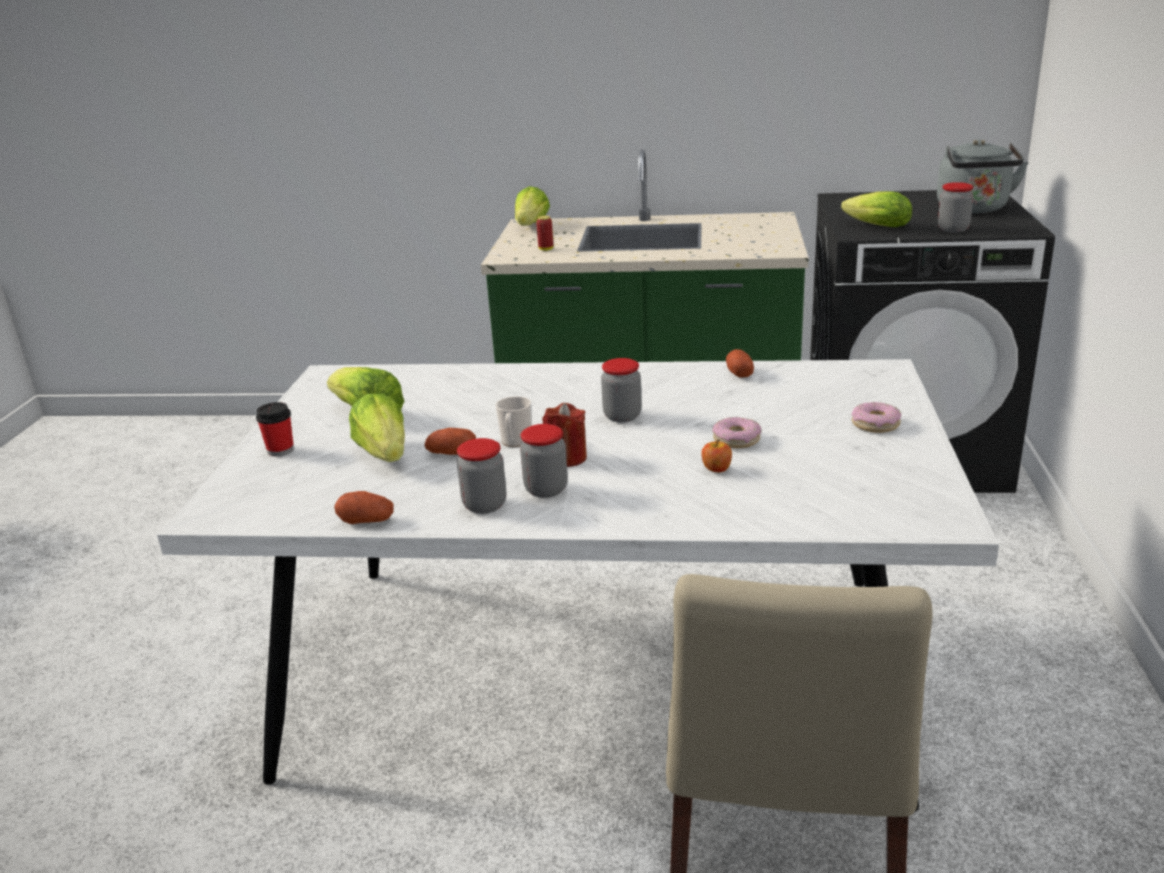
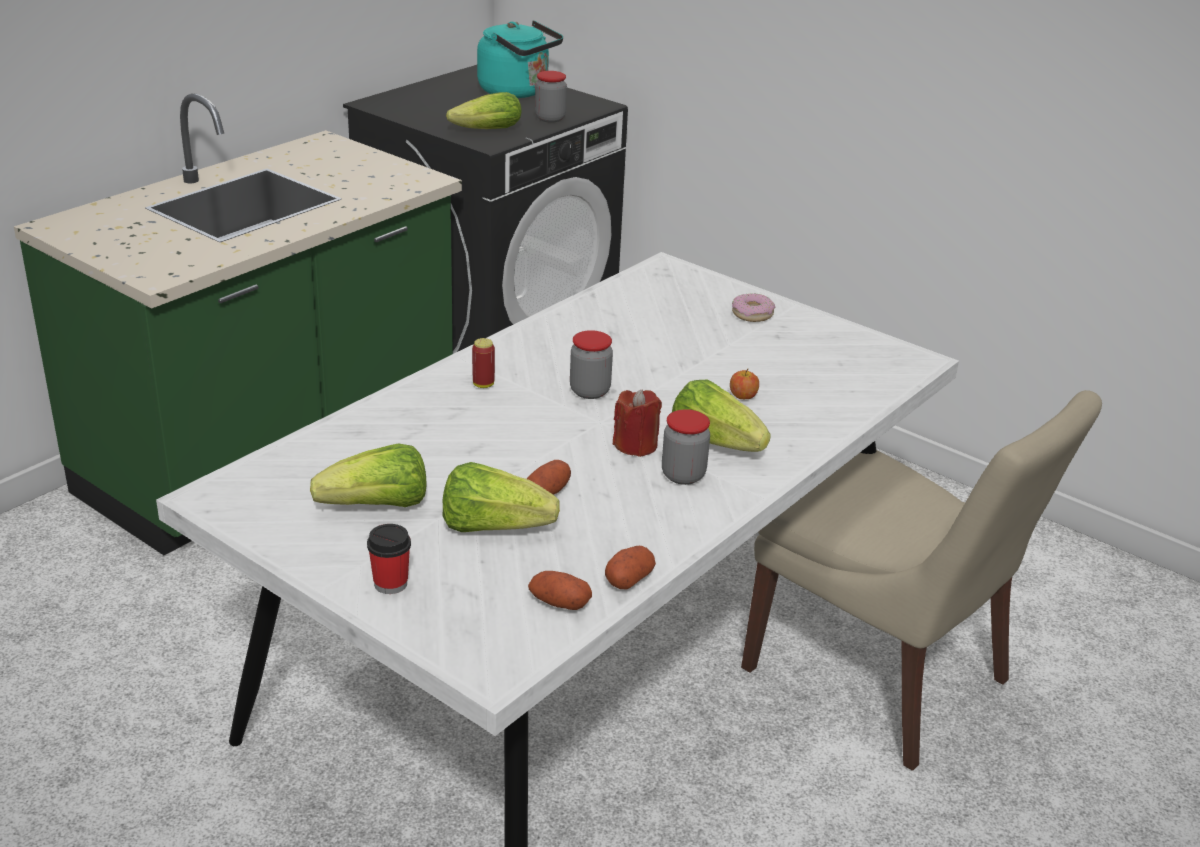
camera: 60 degrees left, 5 degrees up
jar [457,438,507,514] -> none
mug [496,396,532,447] -> none
lettuce [515,186,550,226] -> lettuce moved to [672,380,771,452]
can [536,215,553,251] -> can moved to [472,338,495,388]
donut [712,417,761,448] -> none
potato [726,349,754,377] -> potato moved to [528,571,592,610]
grey kettle [937,139,1029,213] -> turquoise kettle [477,20,563,98]

